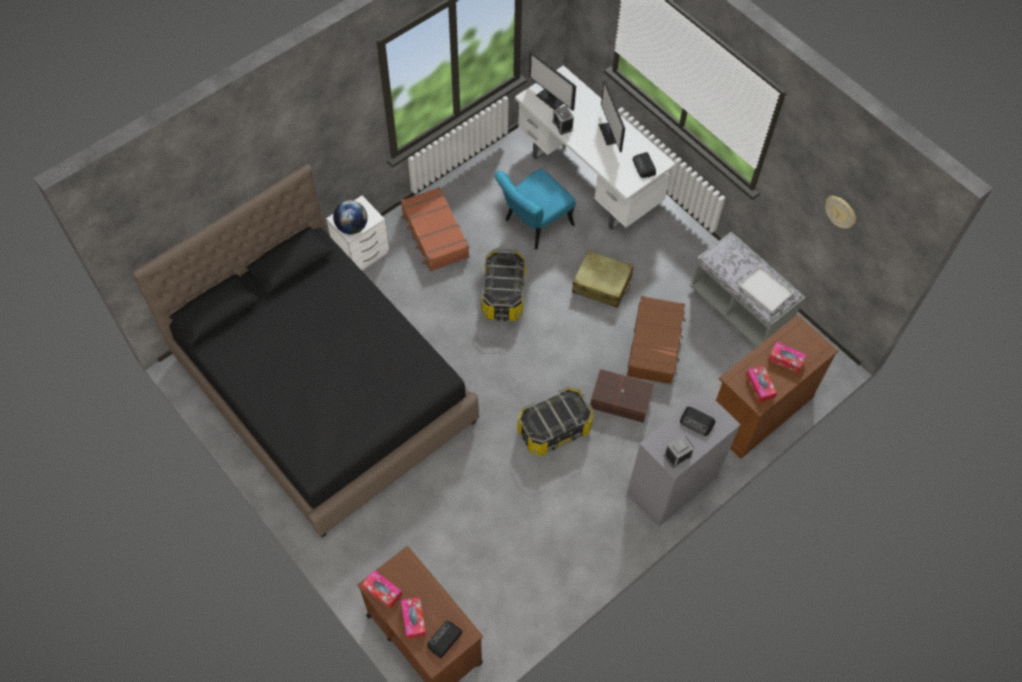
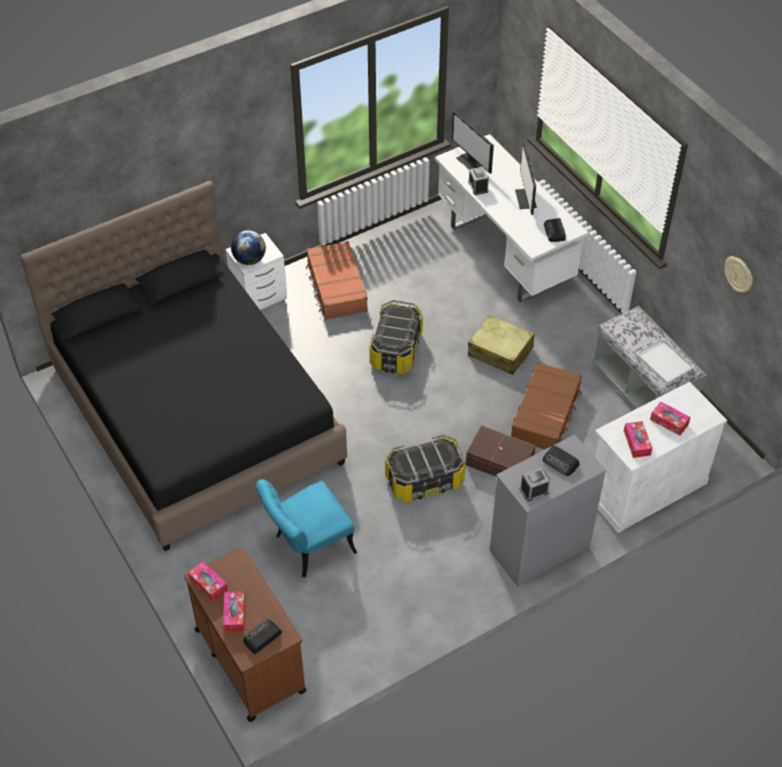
camera: 10 degrees right, 10 degrees down
turquoise chair [495,168,576,249] -> turquoise chair moved to [256,479,357,577]
brown cabinet [716,314,838,459] -> white cabinet [595,382,727,533]

